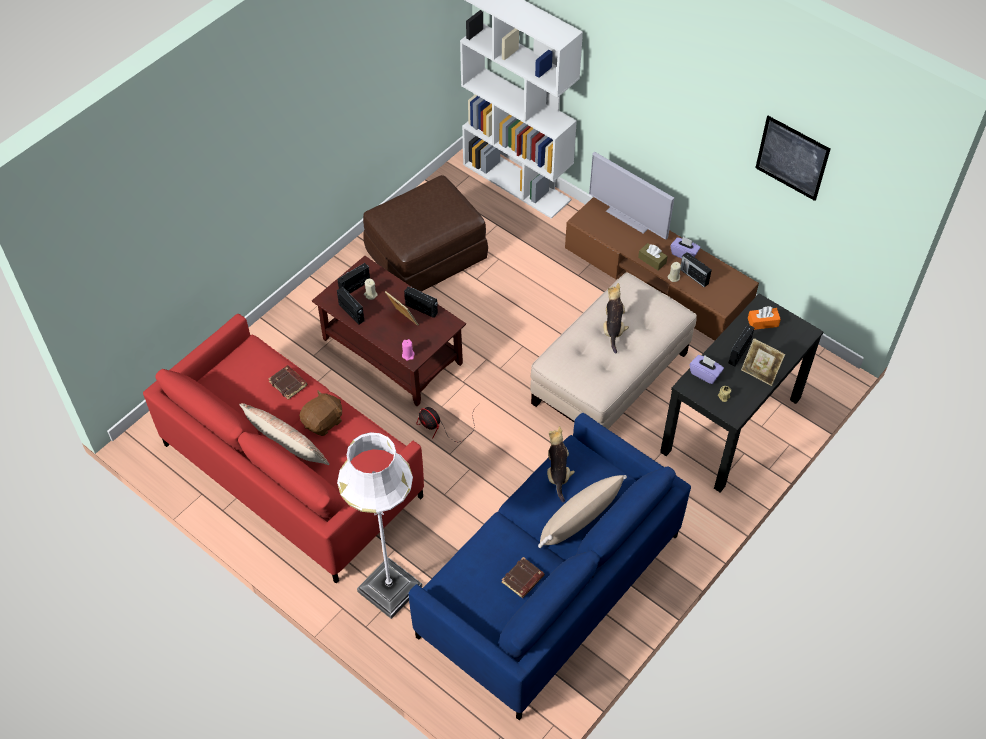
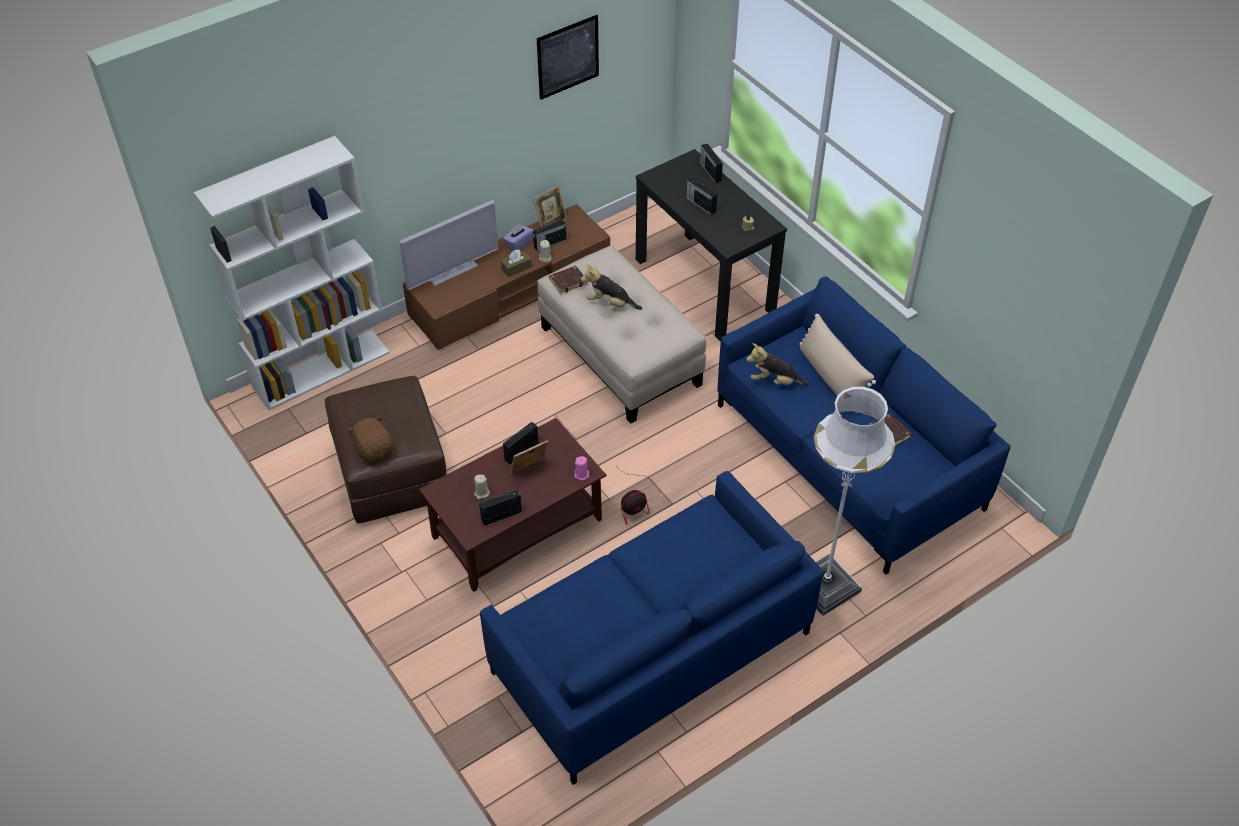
camera: 75 degrees left, 5 degrees down
red sofa [143,314,424,584] -> blue sofa [480,471,824,785]
pillow [239,403,330,465] -> none
brown book [269,365,308,400] -> brown book moved to [549,266,588,294]
brown plush toy [299,391,342,436] -> brown plush toy moved to [347,416,393,463]
radio [337,263,370,294] -> radio moved to [700,143,723,183]
purple tissue box [690,355,724,384] -> none
picture frame [741,338,785,386] -> picture frame moved to [534,185,567,227]
orange tissue box [748,306,781,330] -> none

